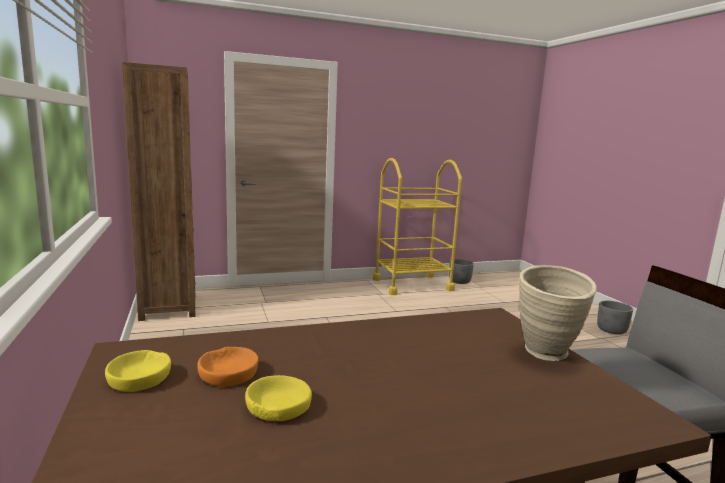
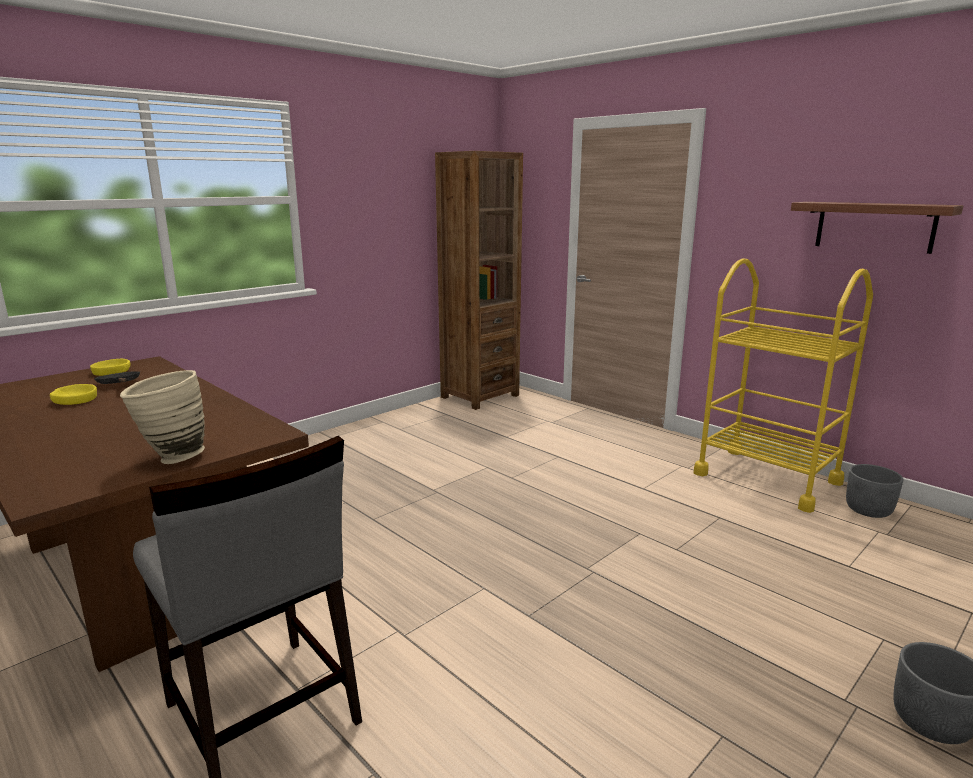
camera: 65 degrees right, 5 degrees up
orange bowl [197,347,258,386] -> black frying pan [94,371,140,384]
none -> shelf [791,202,963,254]

